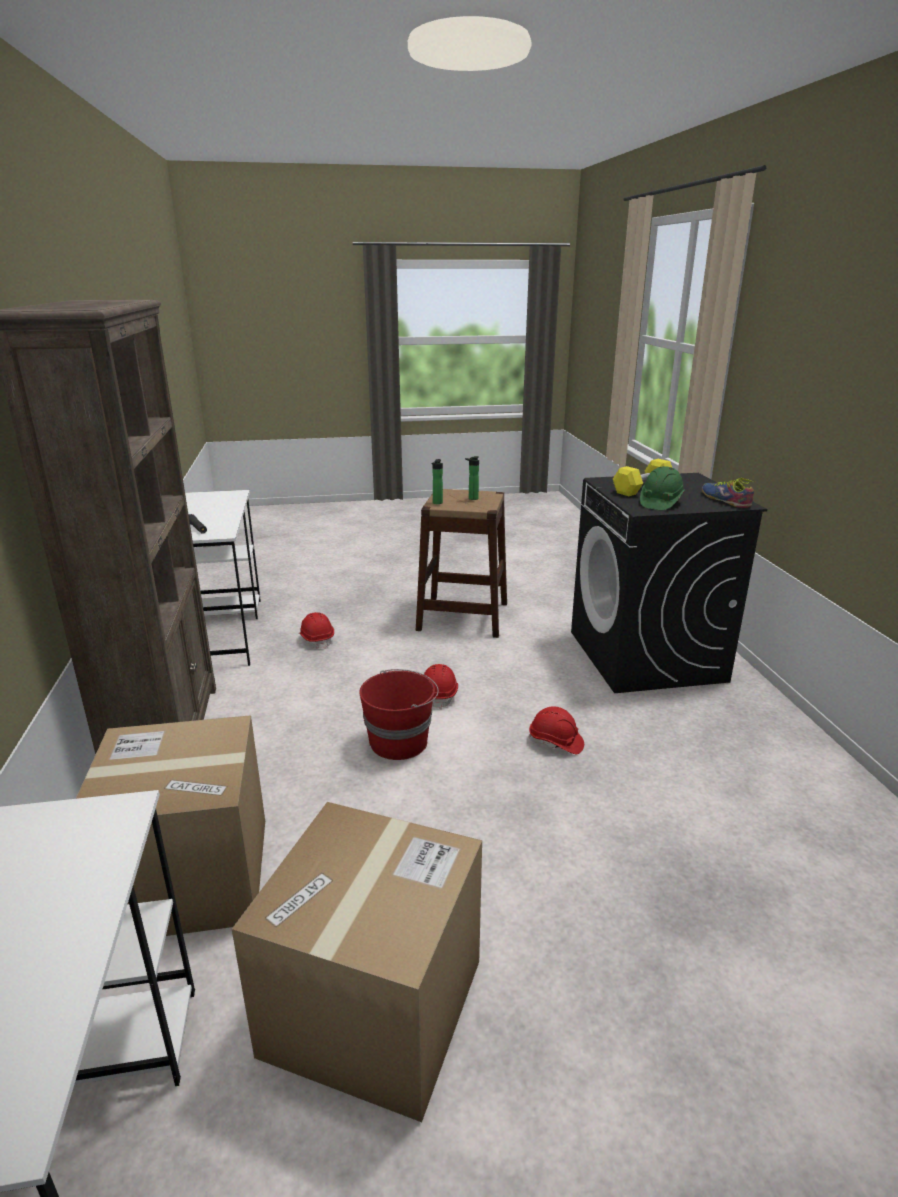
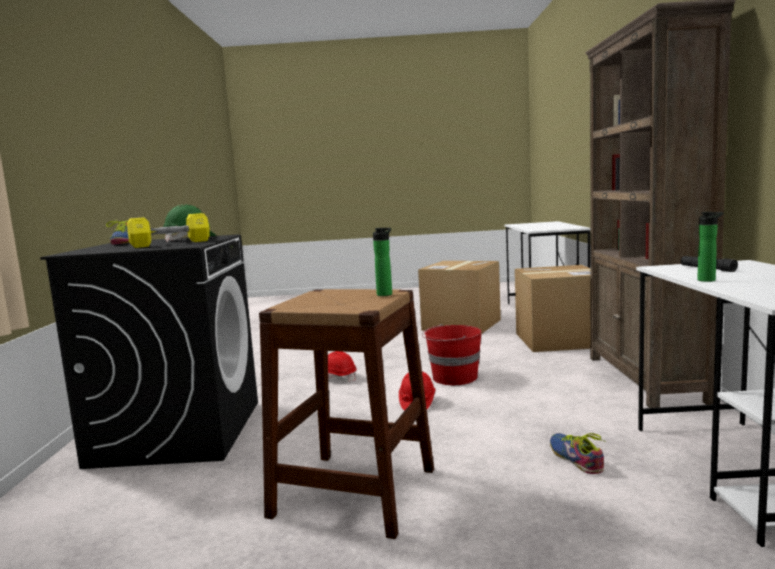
camera: 170 degrees left, 15 degrees down
red hard hat [299,612,334,649] -> shoe [550,433,606,474]
bottle [465,456,479,500] -> bottle moved to [697,212,724,282]

